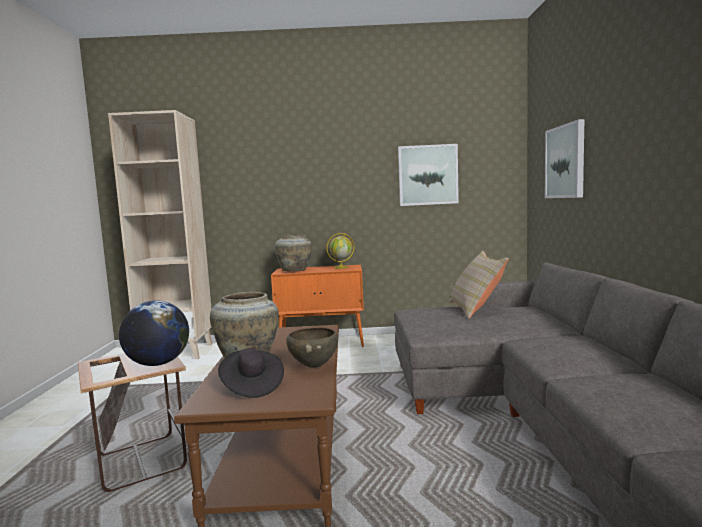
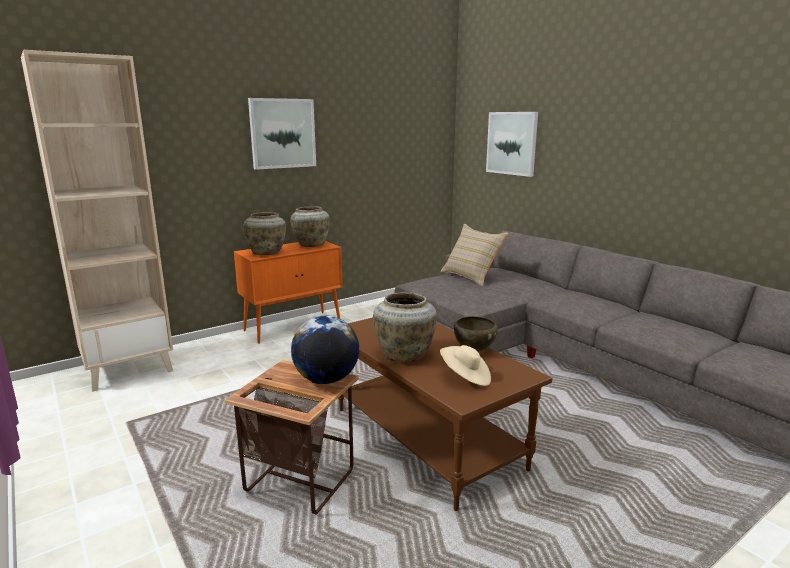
camera: 35 degrees left, 10 degrees up
black hat [218,348,284,398] -> beige hat [440,345,491,386]
globe [326,233,355,269] -> beige vase [290,206,330,247]
picture [398,144,459,206] -> picture moved to [248,98,316,170]

